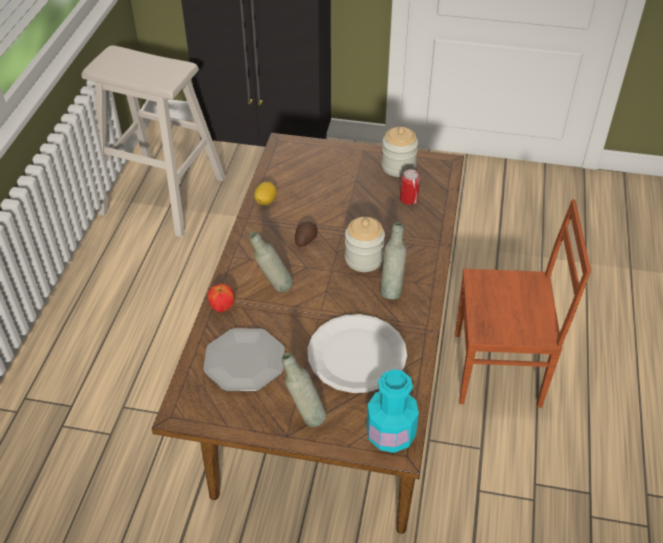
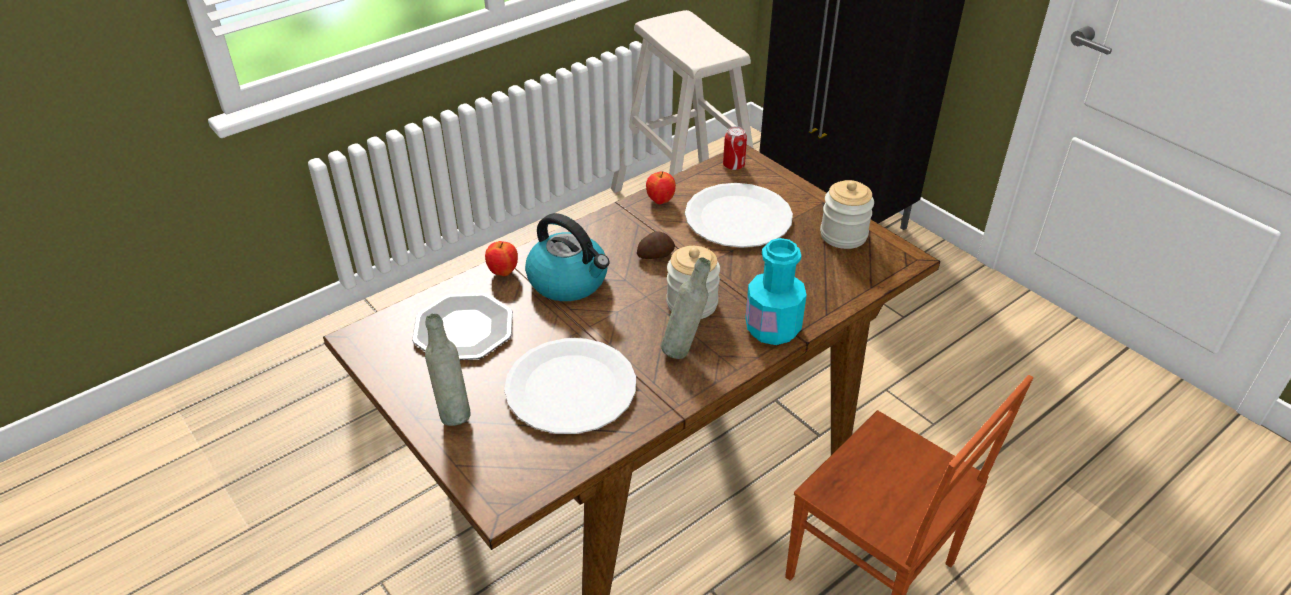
camera: 40 degrees right, 5 degrees down
grey bottle [249,231,293,292] -> kettle [525,213,610,301]
lemon [254,182,277,206] -> apple [646,171,676,204]
turquoise bottle [367,369,419,453] -> turquoise bottle moved to [745,238,807,345]
can [400,169,420,205] -> can moved to [723,126,747,170]
none -> white plate [685,183,793,248]

